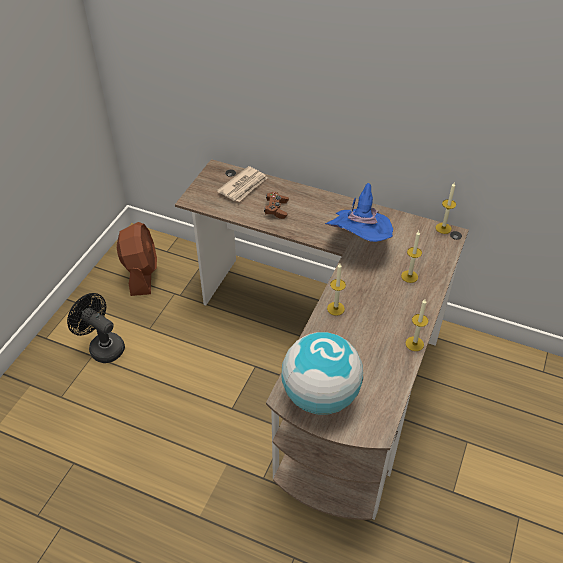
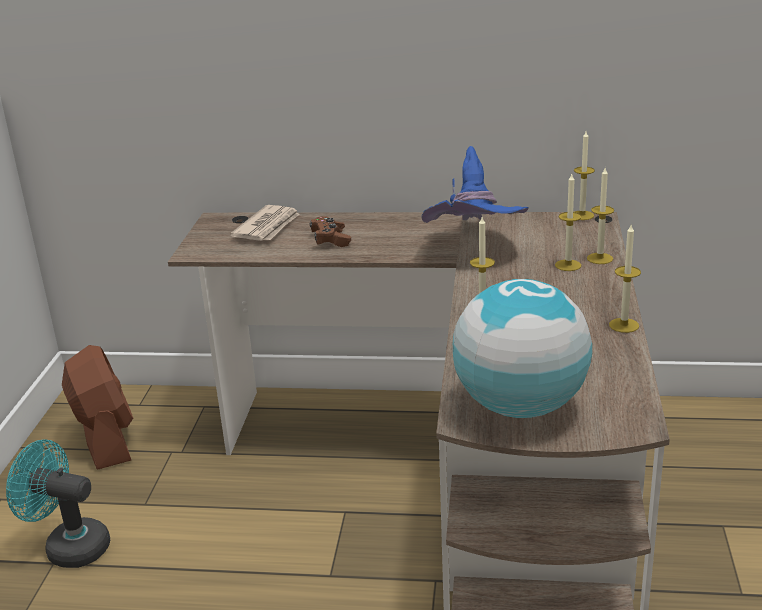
camera: 15 degrees left, 20 degrees down
black fan [67,293,125,363] -> turquoise fan [6,440,110,568]
none -> candle [587,168,614,264]

